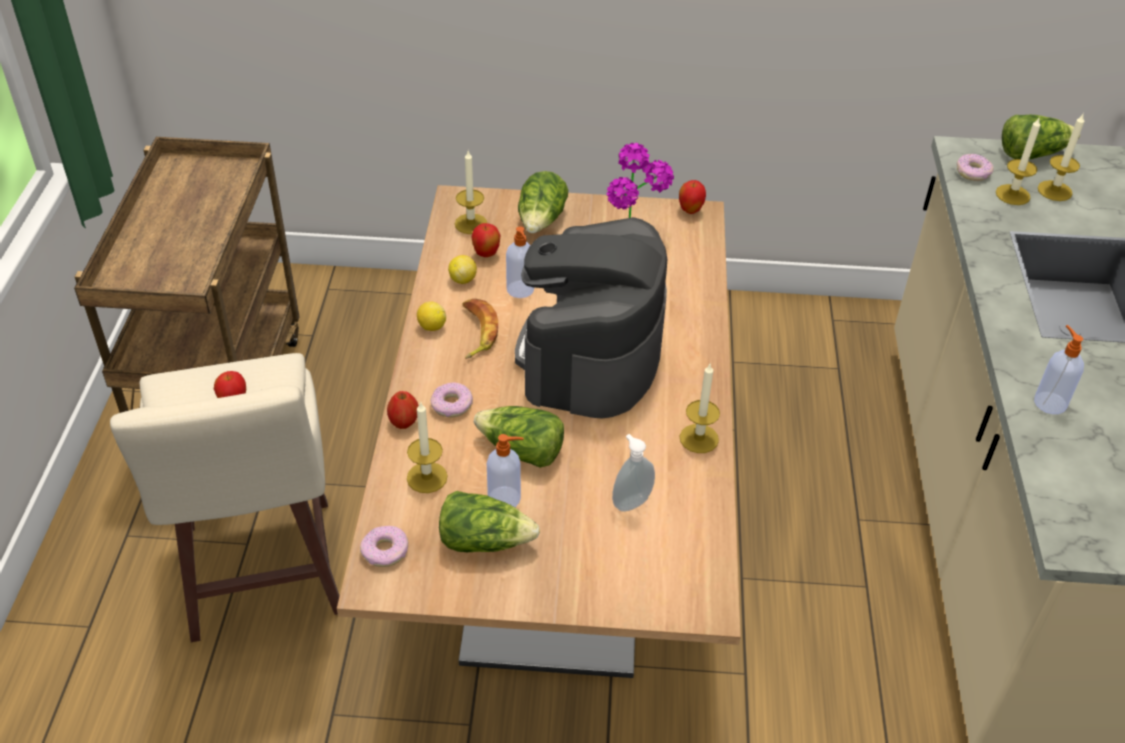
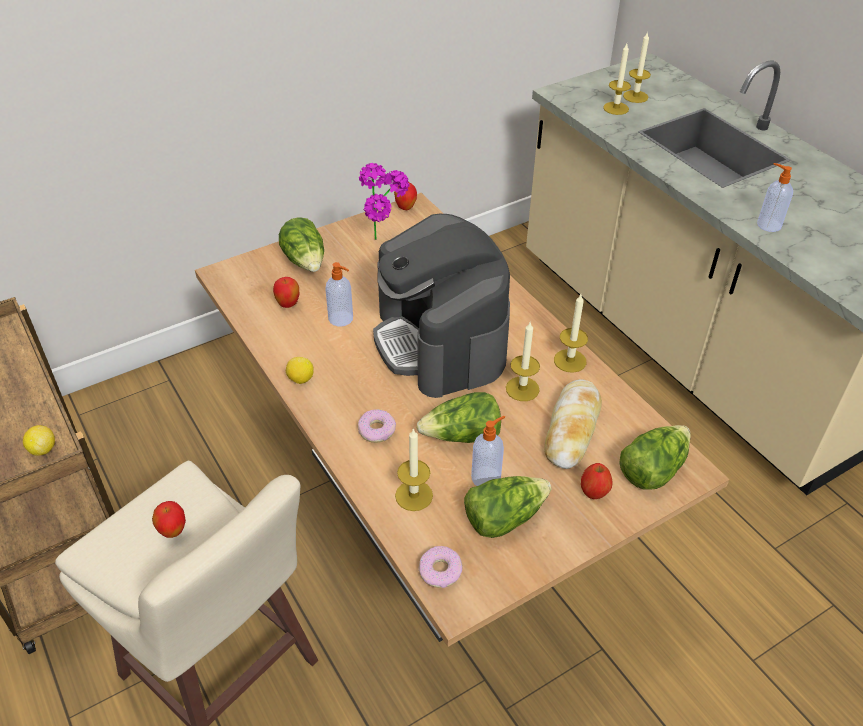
camera: 35 degrees left, 0 degrees up
apple [387,391,419,429] -> apple moved to [581,463,613,499]
lemon [448,255,477,284] -> lemon moved to [23,425,55,456]
candle [455,151,487,234] -> candle moved to [506,322,540,401]
banana [462,299,498,359] -> none
soap dispenser [612,434,655,512] -> bread [544,379,602,469]
donut [957,154,994,181] -> none
lettuce [1002,115,1080,159] -> lettuce moved to [619,425,690,490]

